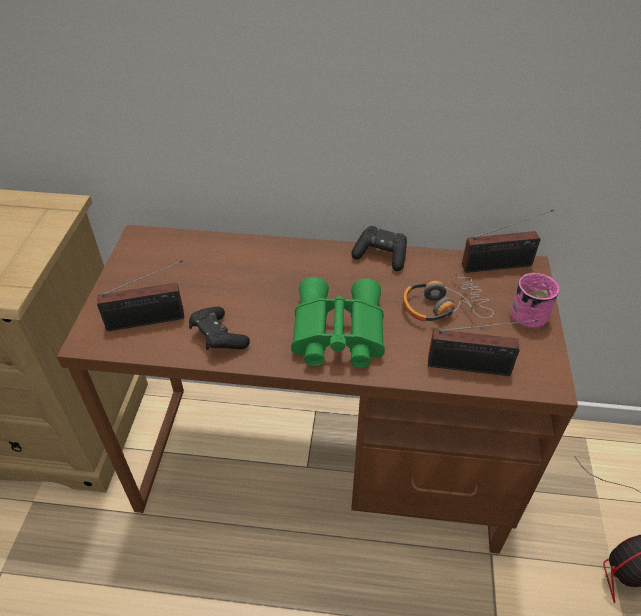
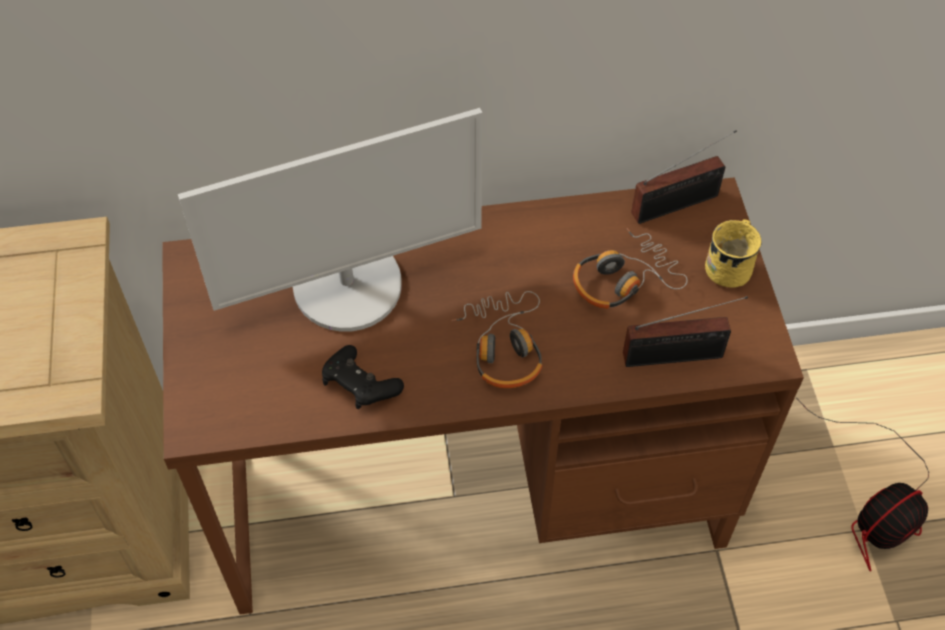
camera: 15 degrees left, 10 degrees up
radio [97,260,184,331] -> none
green binoculars [291,277,385,368] -> headphones [451,291,542,388]
black game controller [351,226,407,271] -> none
pink mug [510,273,560,328] -> yellow mug [705,219,761,288]
none -> monitor [178,108,483,332]

